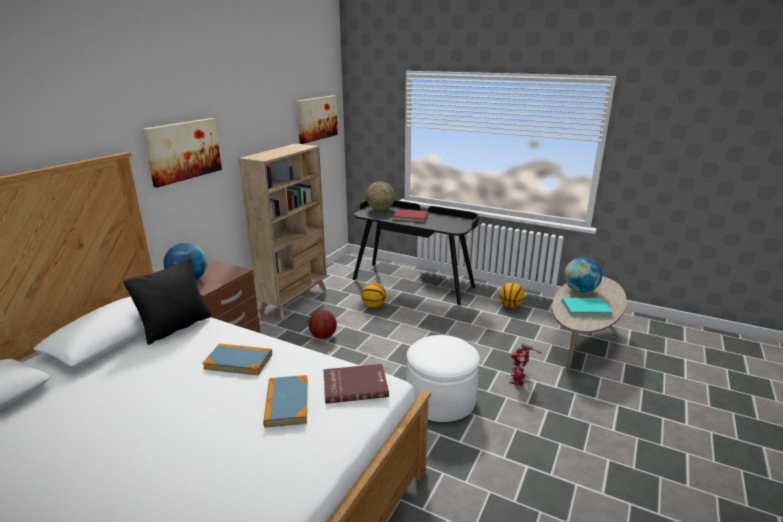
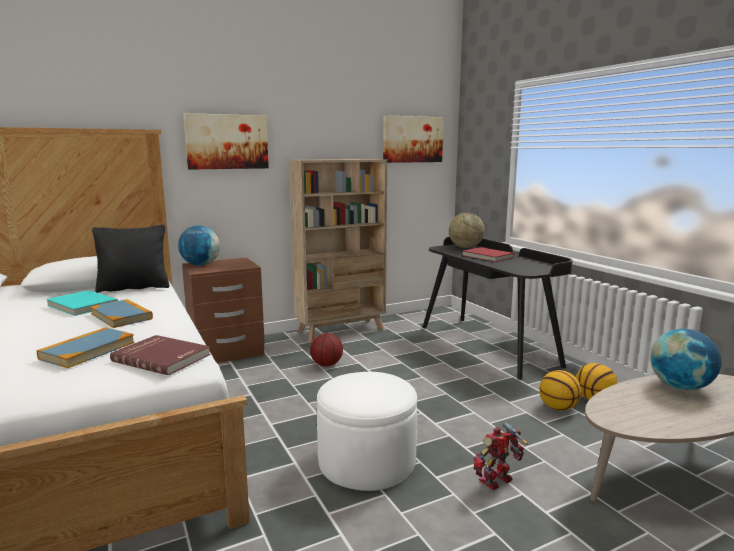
camera: 35 degrees right, 10 degrees down
basketball [361,283,386,308] -> basketball moved to [540,370,581,411]
turquoise book [562,298,613,317] -> turquoise book moved to [46,290,118,316]

